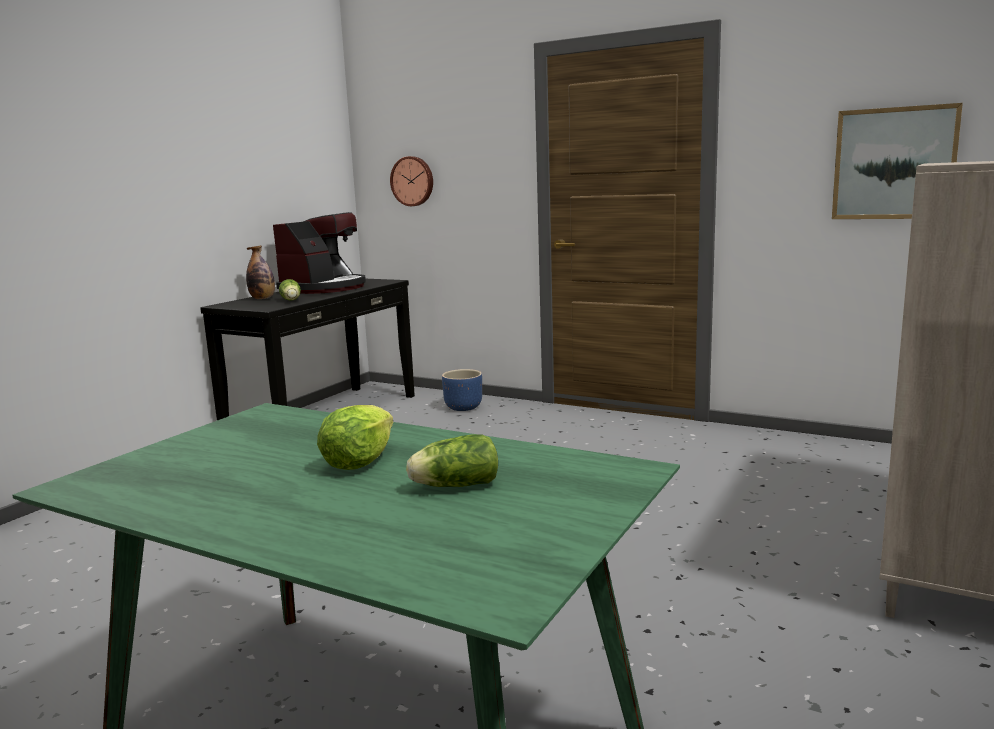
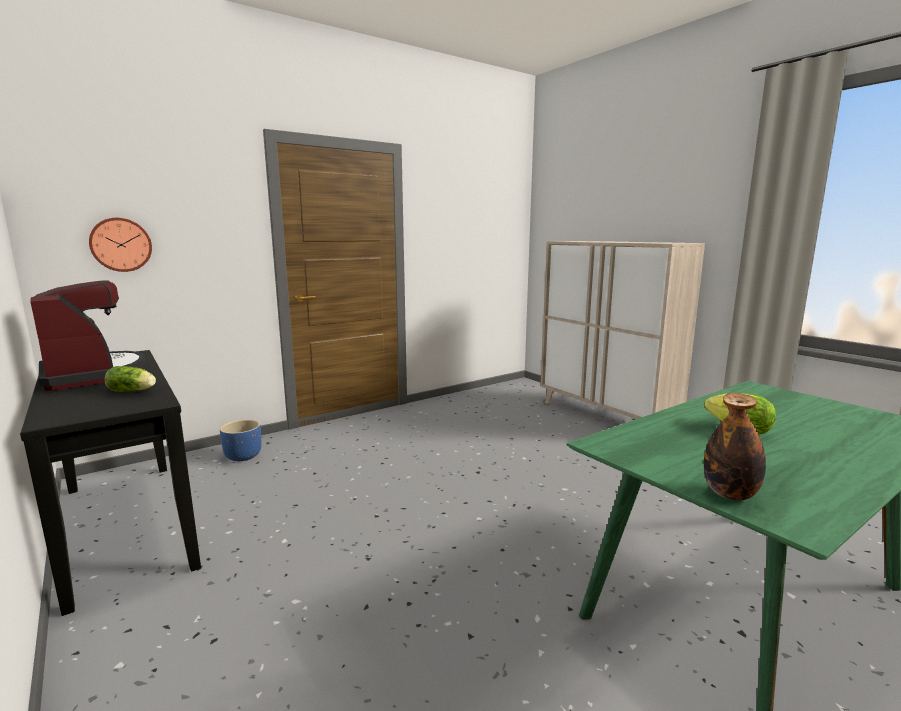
camera: 65 degrees left, 0 degrees up
bottle [246,245,275,299] -> bottle moved to [704,393,766,501]
lettuce [406,434,498,487] -> none
picture [832,103,963,219] -> none

